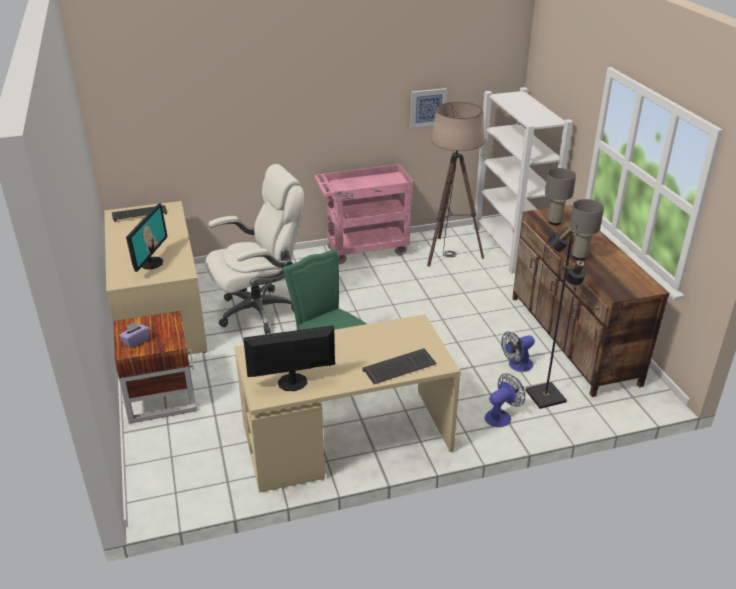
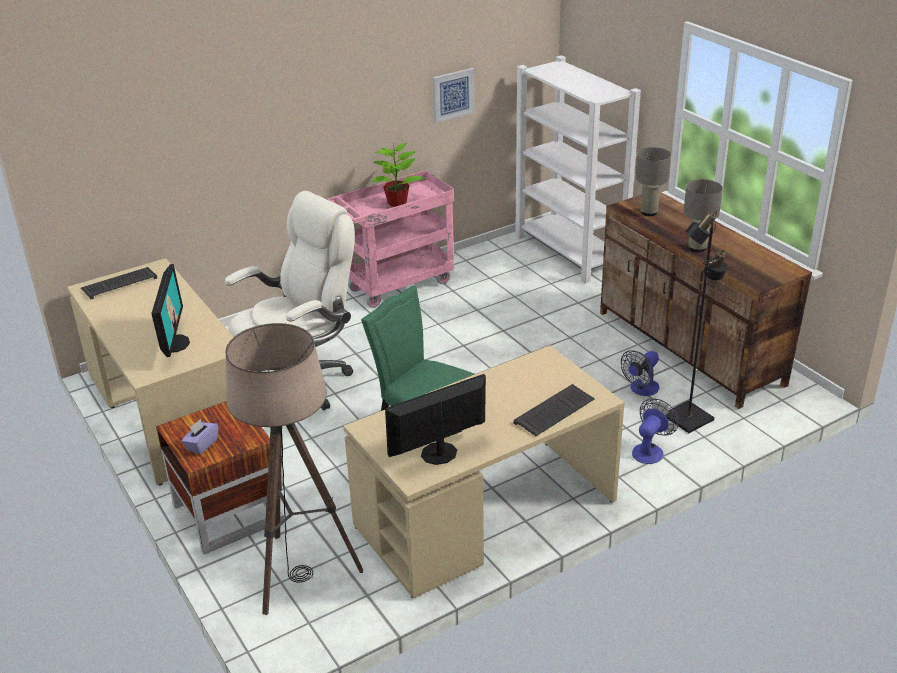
camera: 15 degrees left, 0 degrees up
floor lamp [427,102,484,267] -> floor lamp moved to [226,323,363,616]
none -> potted plant [372,143,426,207]

